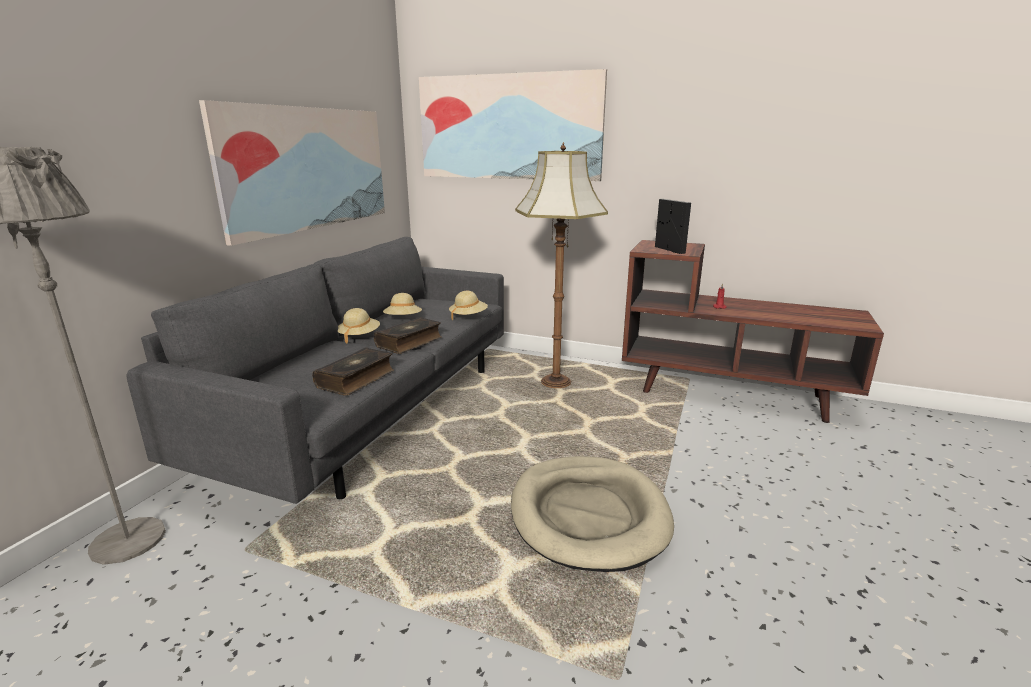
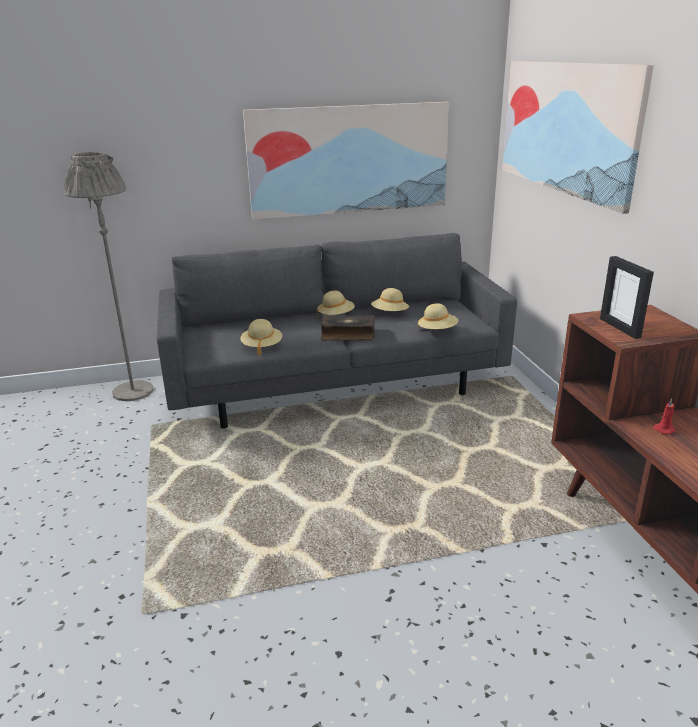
camera: 55 degrees right, 5 degrees up
book [312,347,394,396] -> beige hat [240,319,282,356]
beige dog bed [511,456,674,572] -> none
floor lamp [515,142,608,388] -> none
picture frame [655,199,691,254] -> picture frame turned 135 degrees clockwise [600,256,654,339]

